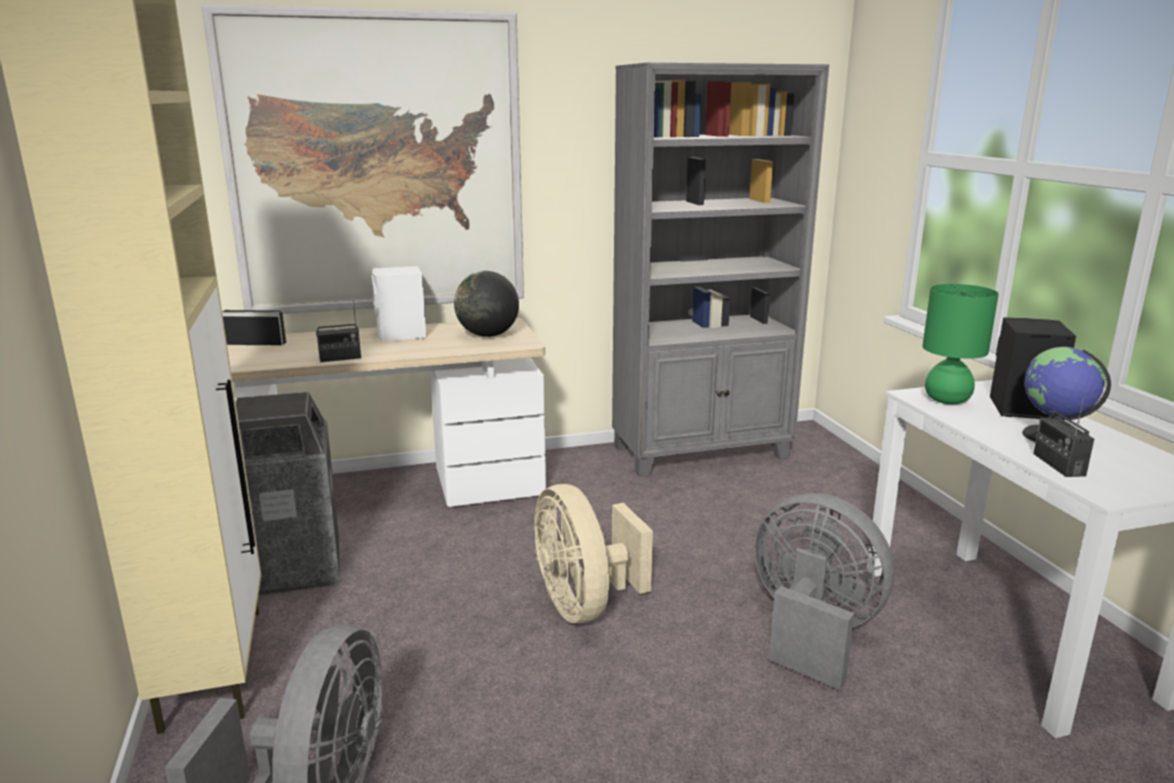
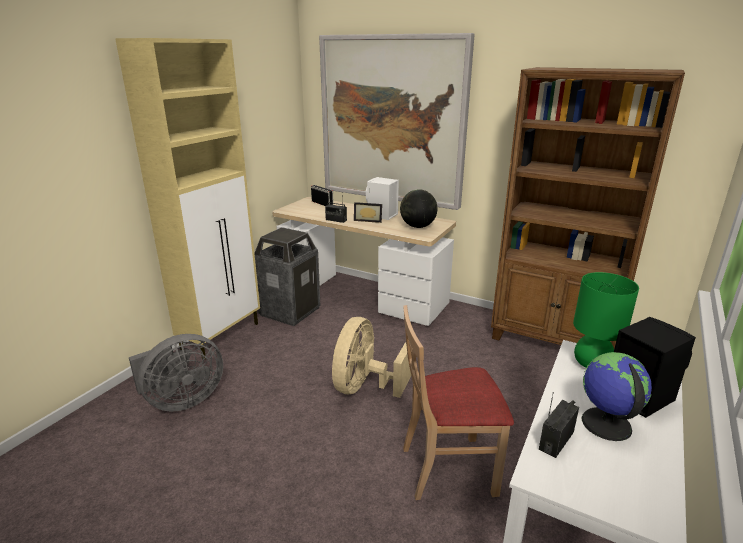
camera: 45 degrees right, 5 degrees up
grey bookcase [612,63,829,477] -> brown bookcase [491,67,685,349]
grey fan [755,493,894,690] -> beige chair [403,305,514,500]
none -> picture frame [354,202,382,223]

